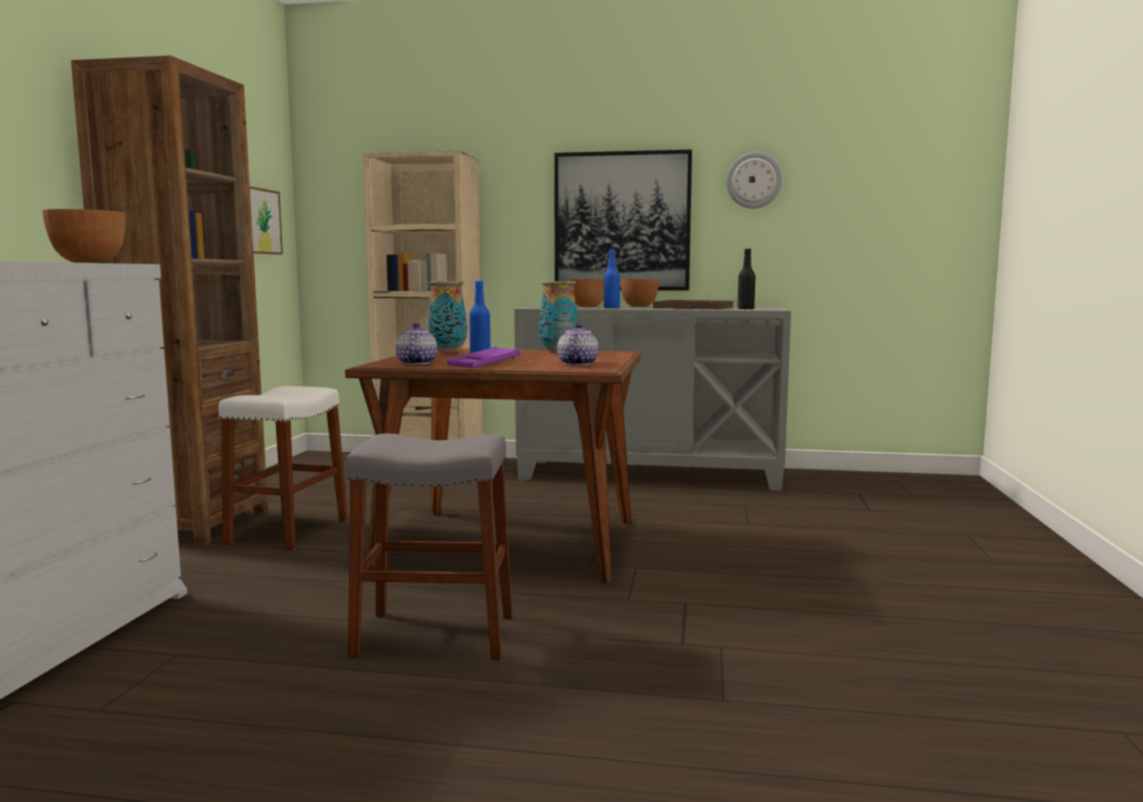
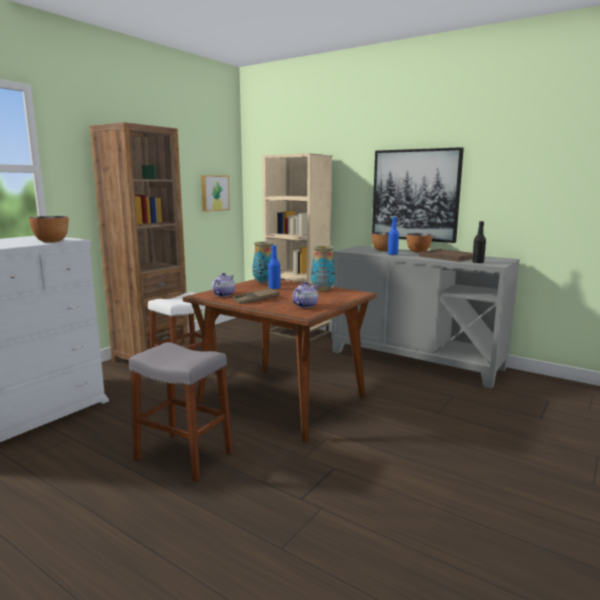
camera: 25 degrees right, 5 degrees up
purple tray [447,347,520,368] -> brown tray [232,288,280,304]
wall clock [726,152,783,209] -> none

